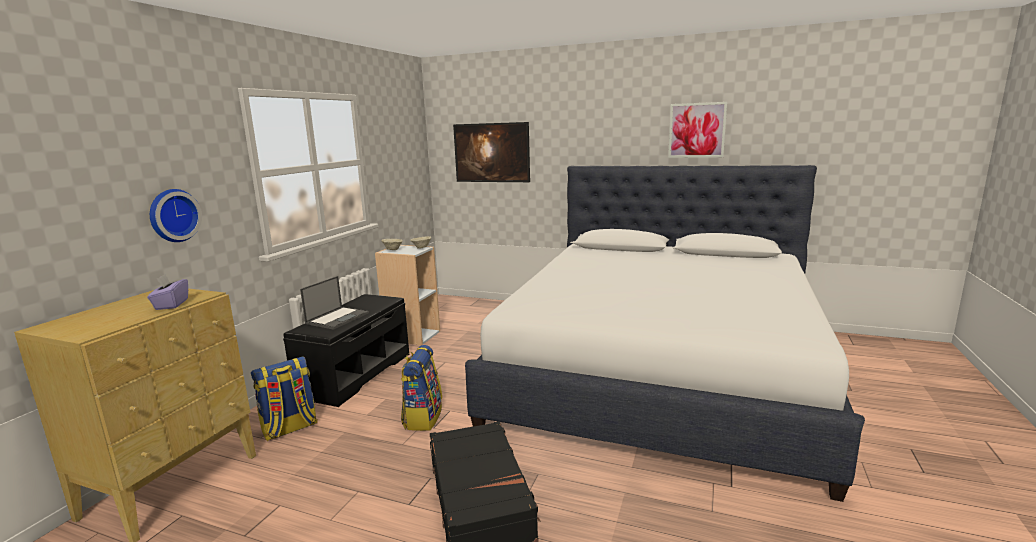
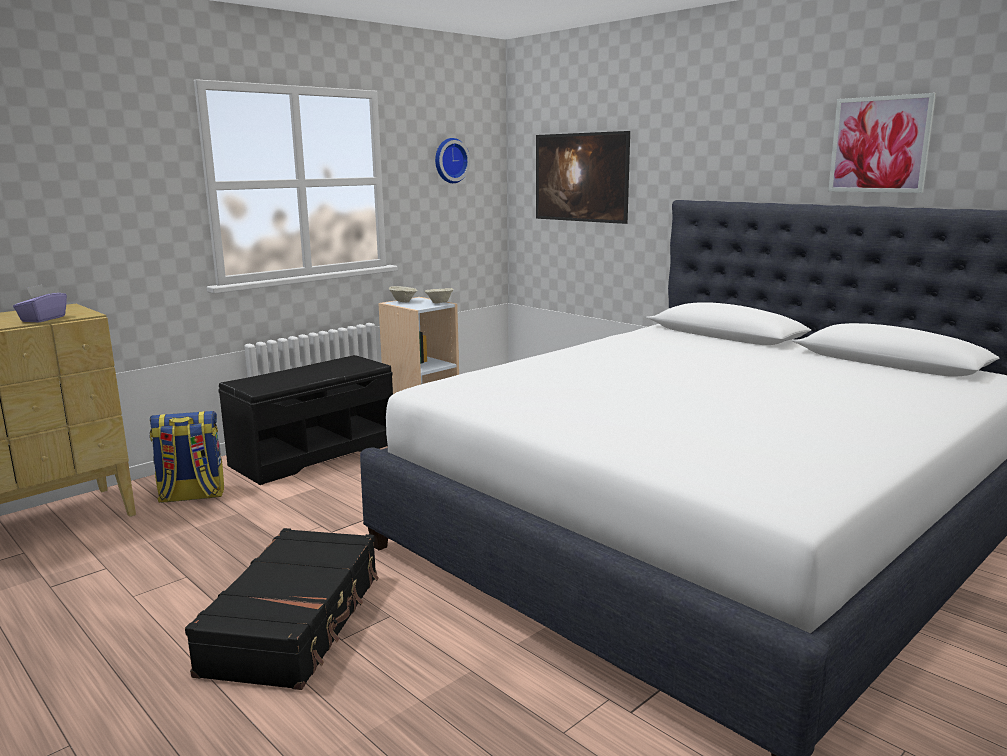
camera: 25 degrees right, 0 degrees up
wall clock [150,189,202,242] -> wall clock moved to [435,138,470,183]
laptop [300,276,369,330] -> none
backpack [401,345,442,431] -> none

